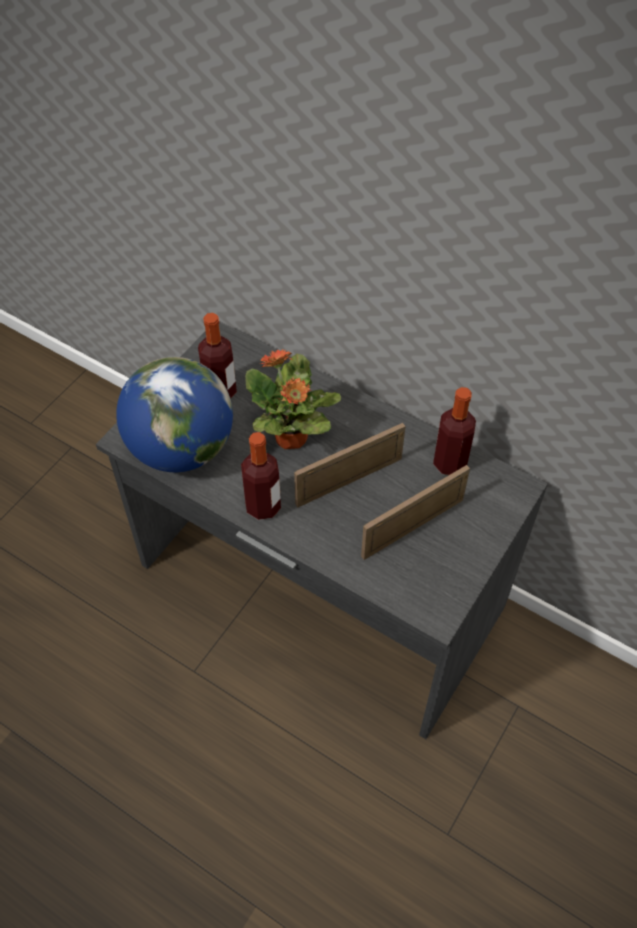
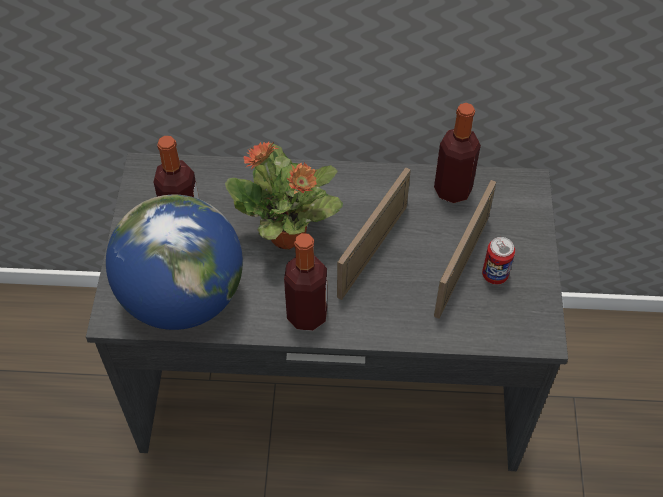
camera: 30 degrees left, 0 degrees up
none -> can [482,237,515,285]

